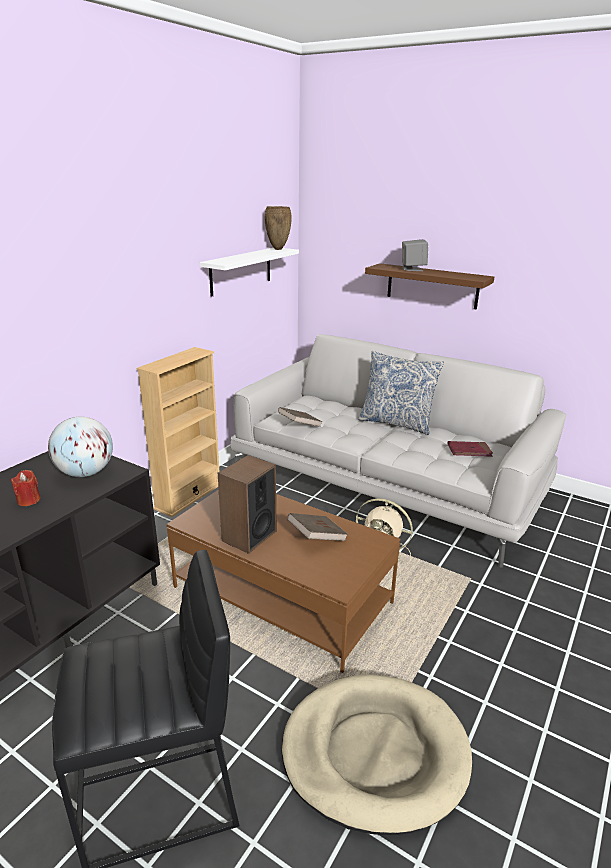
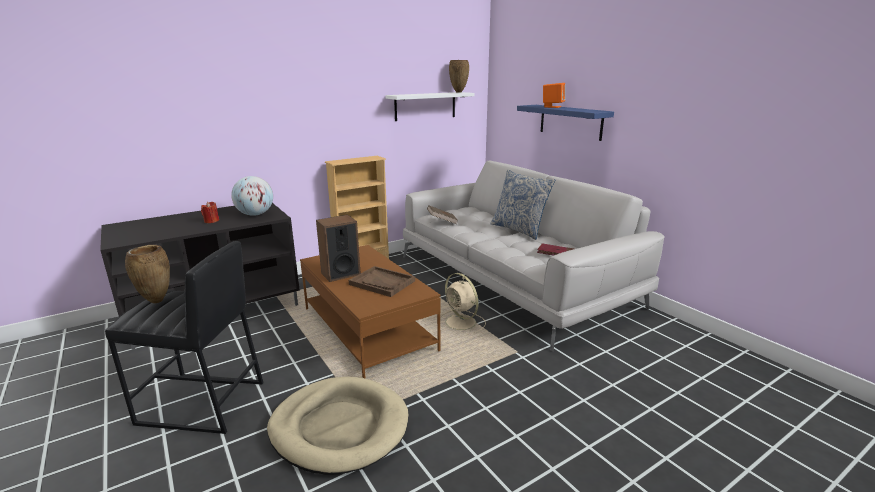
camera: 25 degrees right, 5 degrees down
brown book [287,513,348,541] -> brown tray [349,266,415,297]
brown shelf [365,263,494,310] -> blue shelf [517,105,614,141]
grey speaker [402,239,428,271] -> orange speaker [543,83,566,108]
none -> brown vase [125,245,170,304]

